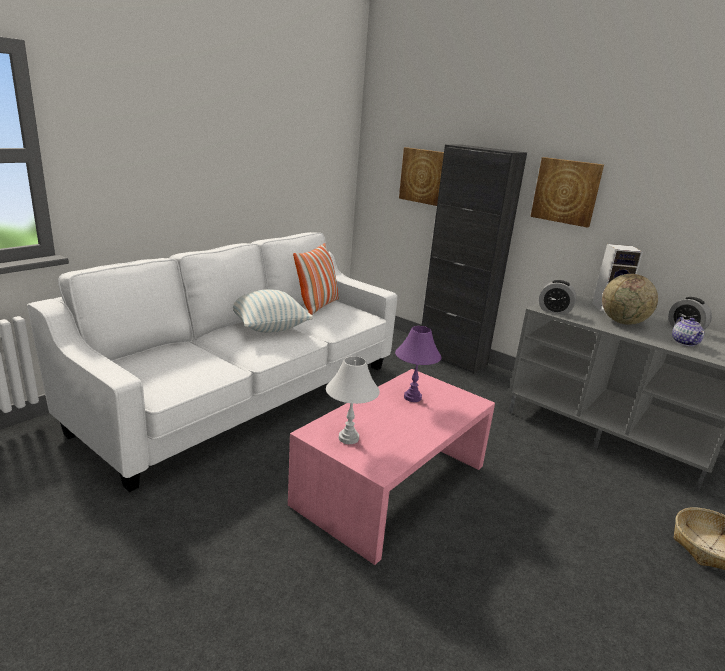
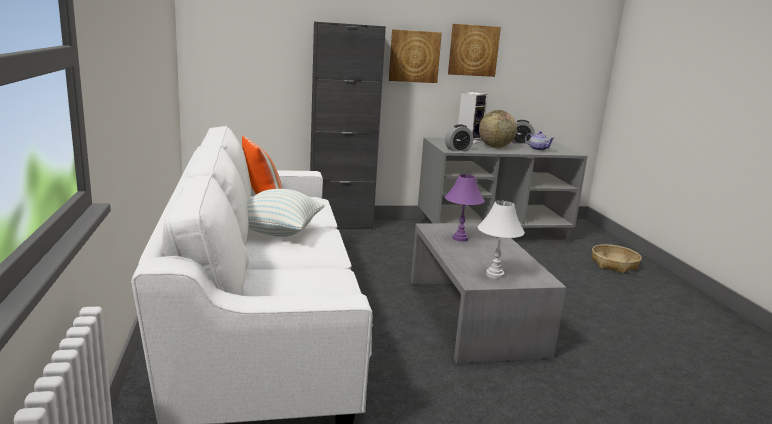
camera: 50 degrees left, 5 degrees down
pink coffee table [288,369,495,565] -> grey coffee table [411,223,566,364]
picture [399,147,444,206] -> picture moved to [448,24,501,77]

